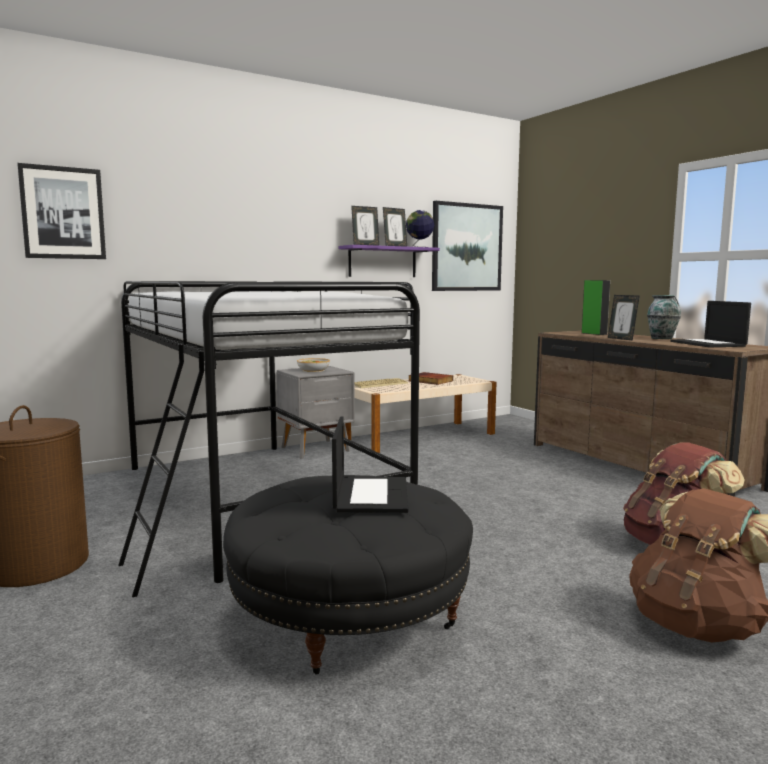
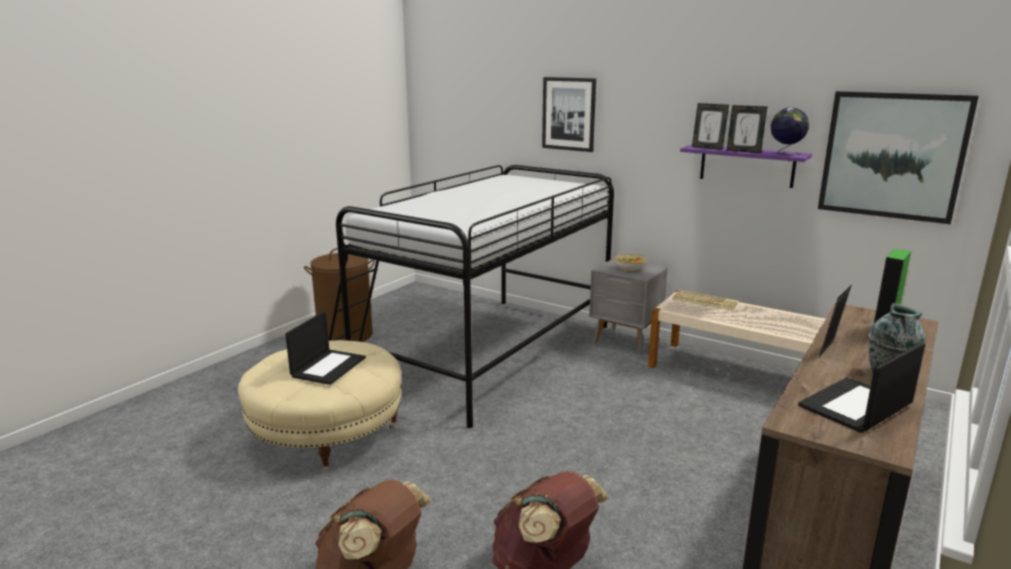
camera: 65 degrees right, 10 degrees up
picture [17,163,106,259] -> picture moved to [542,77,596,152]
black ottoman [223,475,473,675] -> beige ottoman [238,340,401,470]
laptop [332,417,408,513] -> laptop turned 45 degrees counterclockwise [285,311,366,385]
book [408,372,453,385] -> none

